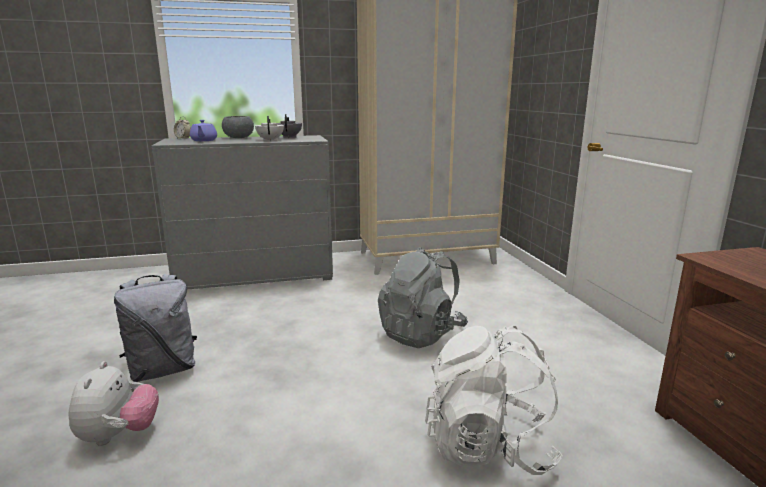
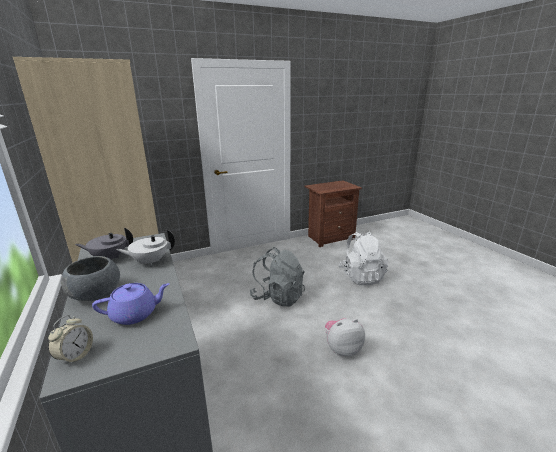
camera: 100 degrees left, 5 degrees up
plush toy [68,361,159,446] -> plush toy moved to [325,318,365,357]
grey backpack [114,274,197,382] -> none

